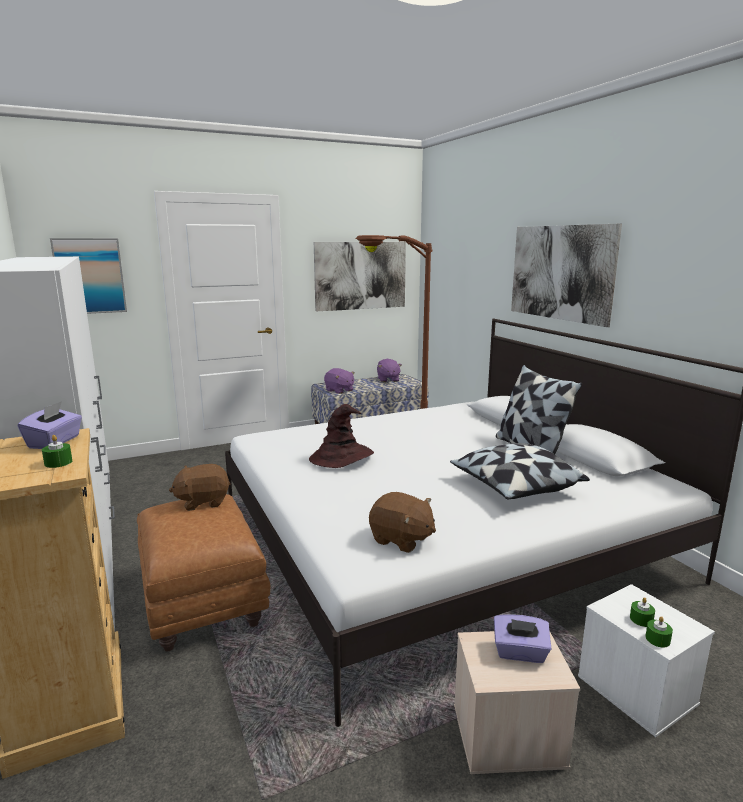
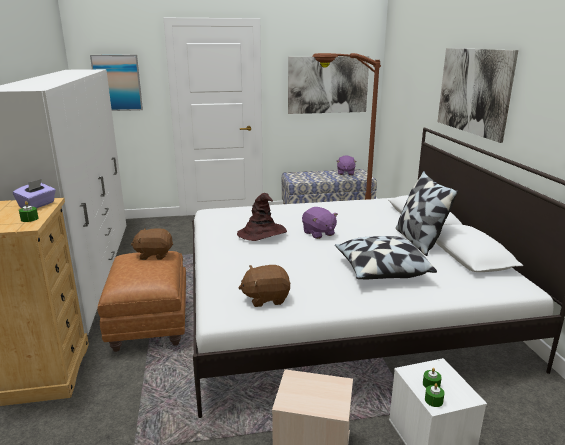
camera: 15 degrees right, 5 degrees up
purple plush toy [324,368,355,394] -> purple plush toy moved to [302,207,338,239]
brown plush toy [369,492,436,553] -> brown plush toy turned 120 degrees clockwise [238,265,290,307]
purple tissue box [494,614,552,663] -> none

